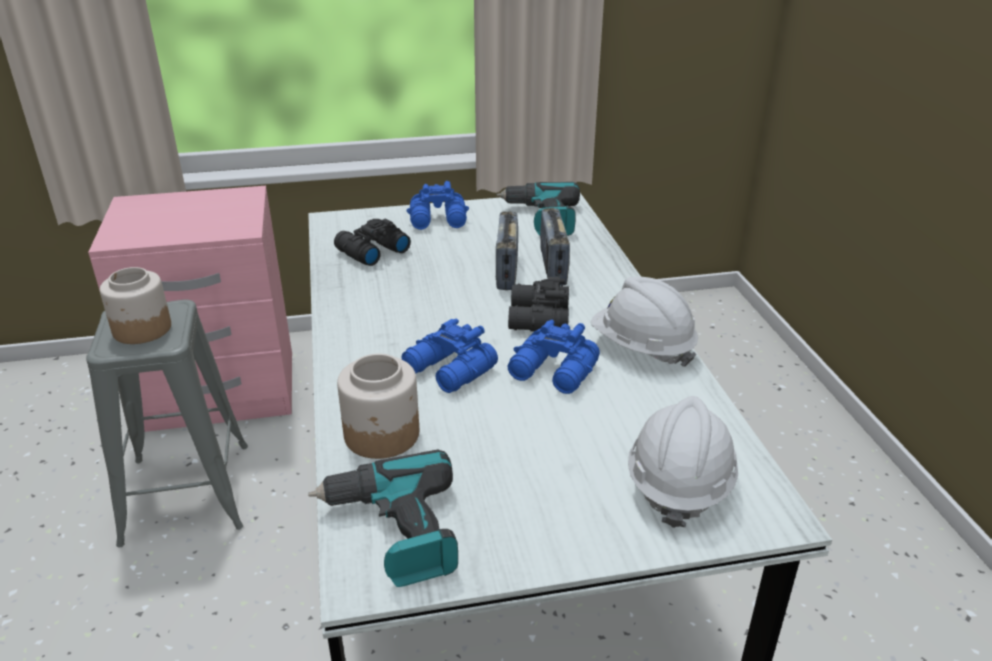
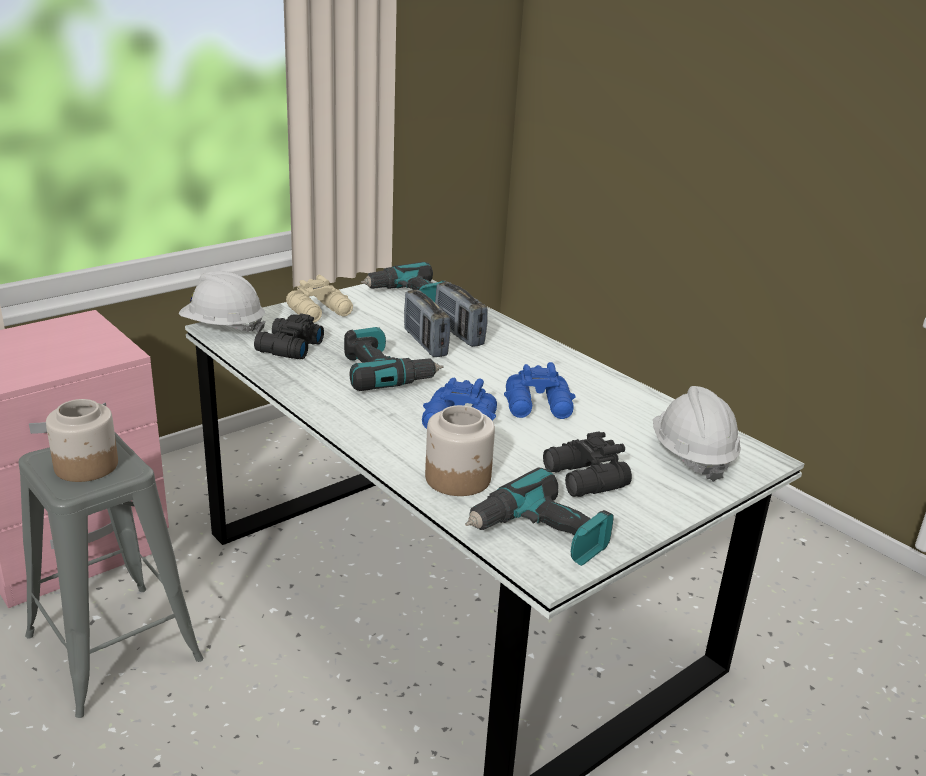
camera: 30 degrees left, 5 degrees down
blue binoculars [407,181,469,230] -> beige binoculars [286,275,353,323]
black binoculars [508,277,569,331] -> black binoculars moved to [543,431,632,497]
white hard hat [591,277,698,366] -> white hard hat moved to [179,271,266,332]
none -> power drill [344,327,443,391]

